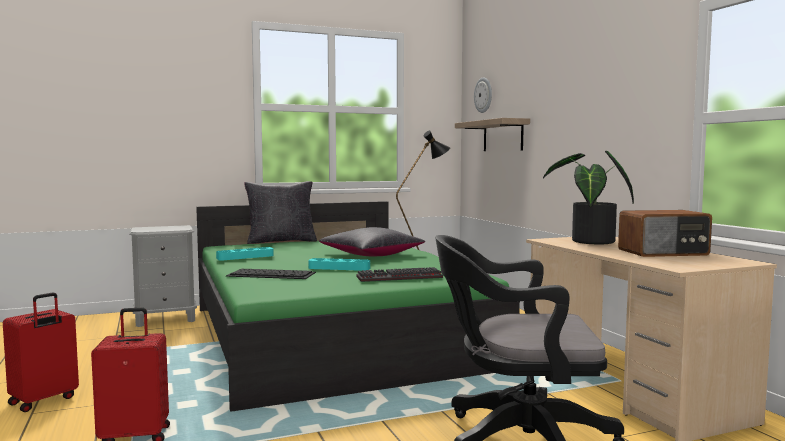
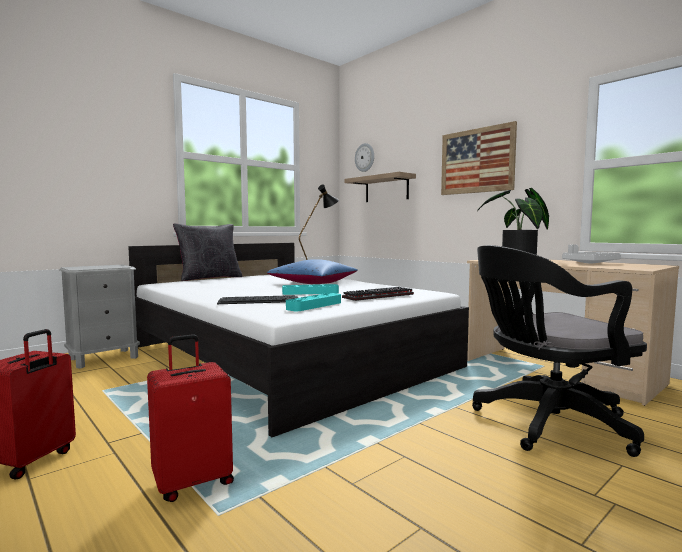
camera: 20 degrees left, 0 degrees up
green bed [196,201,520,412] -> white bed [128,243,469,437]
turquoise tray [216,247,274,260] -> turquoise tray moved to [286,293,341,311]
black pillow [319,227,425,256] -> blue pillow [267,259,358,284]
radio [618,210,712,257] -> grey tray [562,245,621,263]
none -> picture [441,121,517,195]

